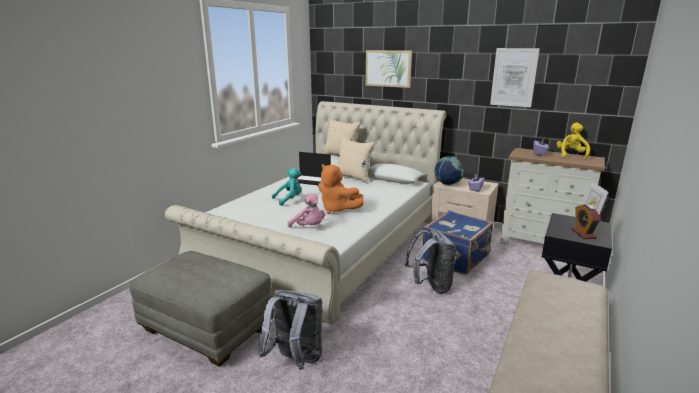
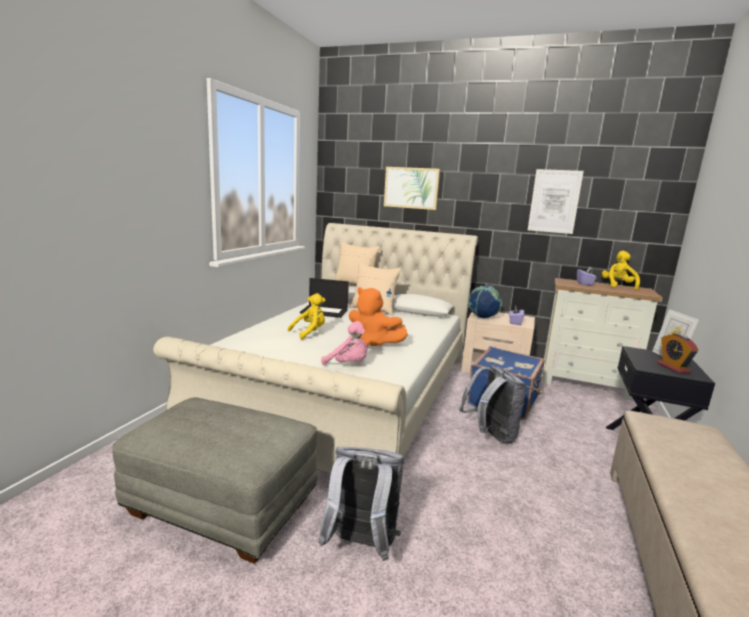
camera: 10 degrees left, 5 degrees down
turquoise plush toy [272,168,302,206] -> yellow plush toy [287,293,326,340]

